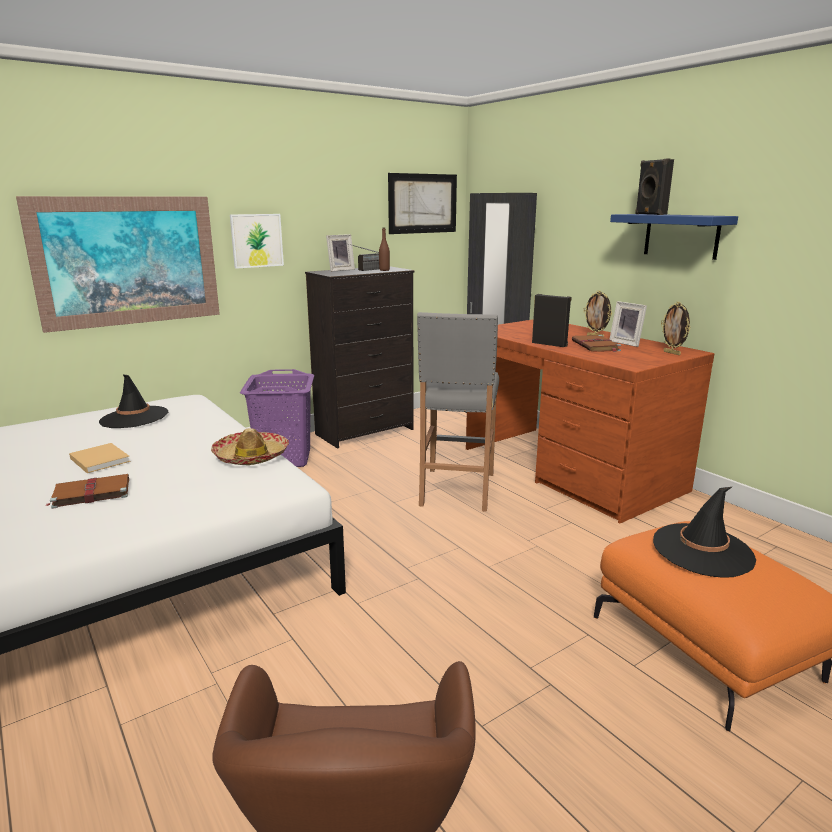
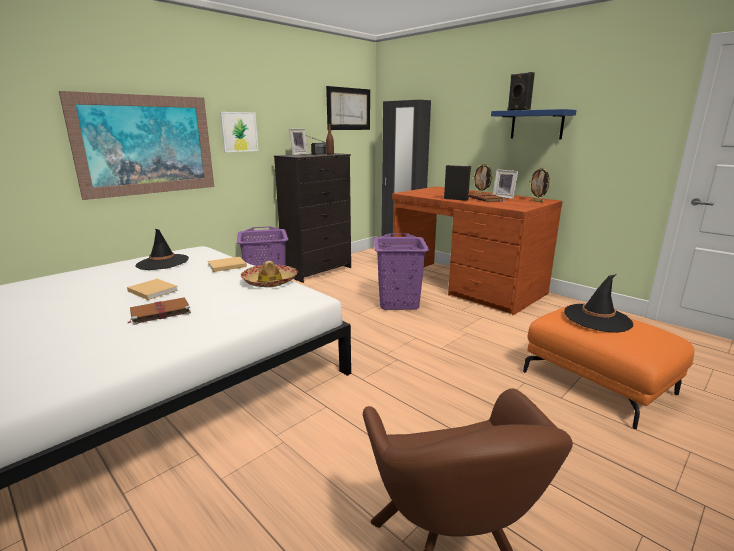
camera: 10 degrees left, 0 degrees up
grey stool [417,312,499,512] -> purple laundry basket [374,233,429,310]
none -> beige book [208,257,247,272]

